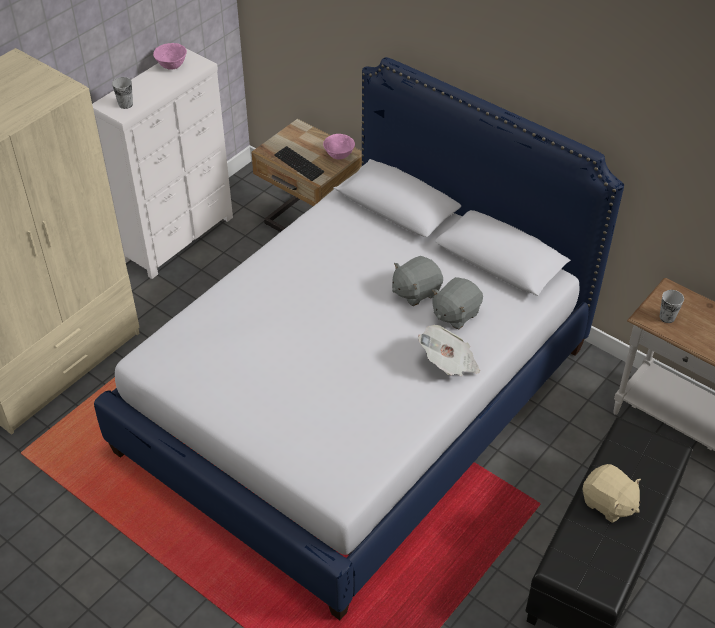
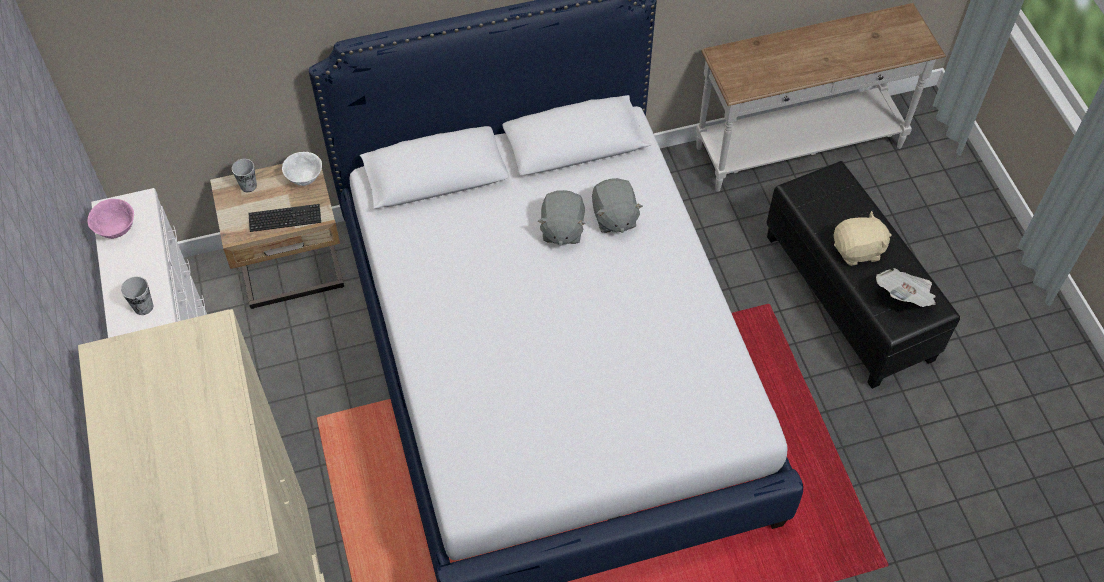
camera: 55 degrees left, 10 degrees up
pink bowl [323,134,355,159] -> white bowl [282,152,322,186]
newspaper [418,325,480,376] -> newspaper moved to [876,268,936,307]
cup [659,290,684,323] -> cup moved to [232,159,257,192]

